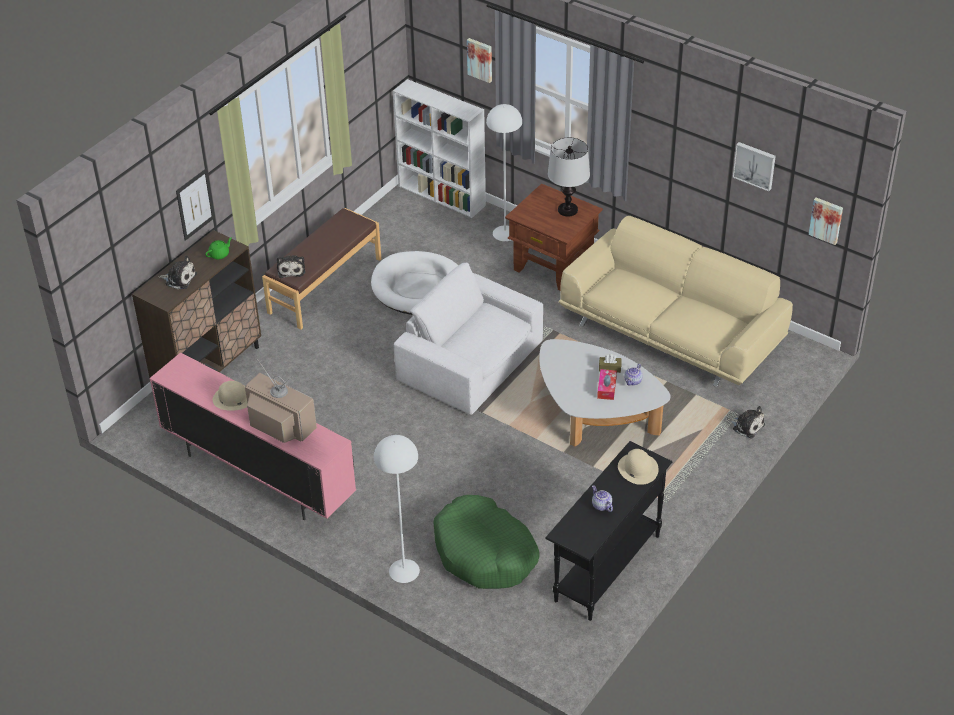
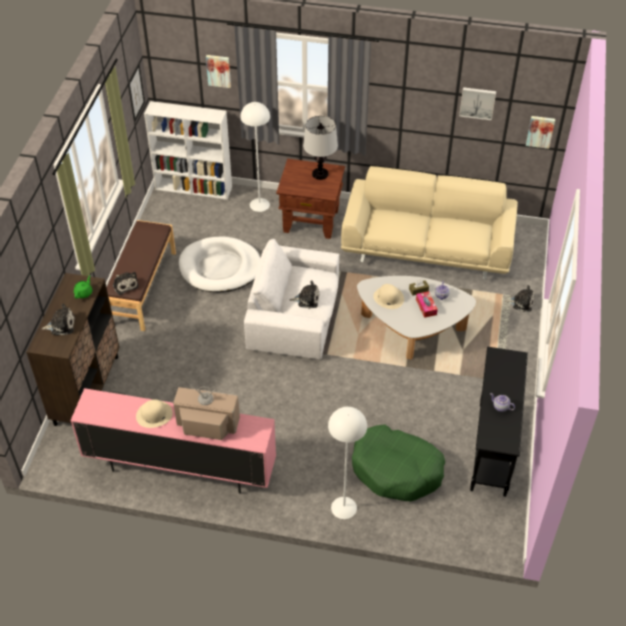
camera: 25 degrees left, 5 degrees up
picture [176,168,215,241] -> picture moved to [128,63,145,123]
beige hat [618,449,659,485] -> beige hat moved to [373,284,404,309]
none -> plush toy [290,280,320,309]

